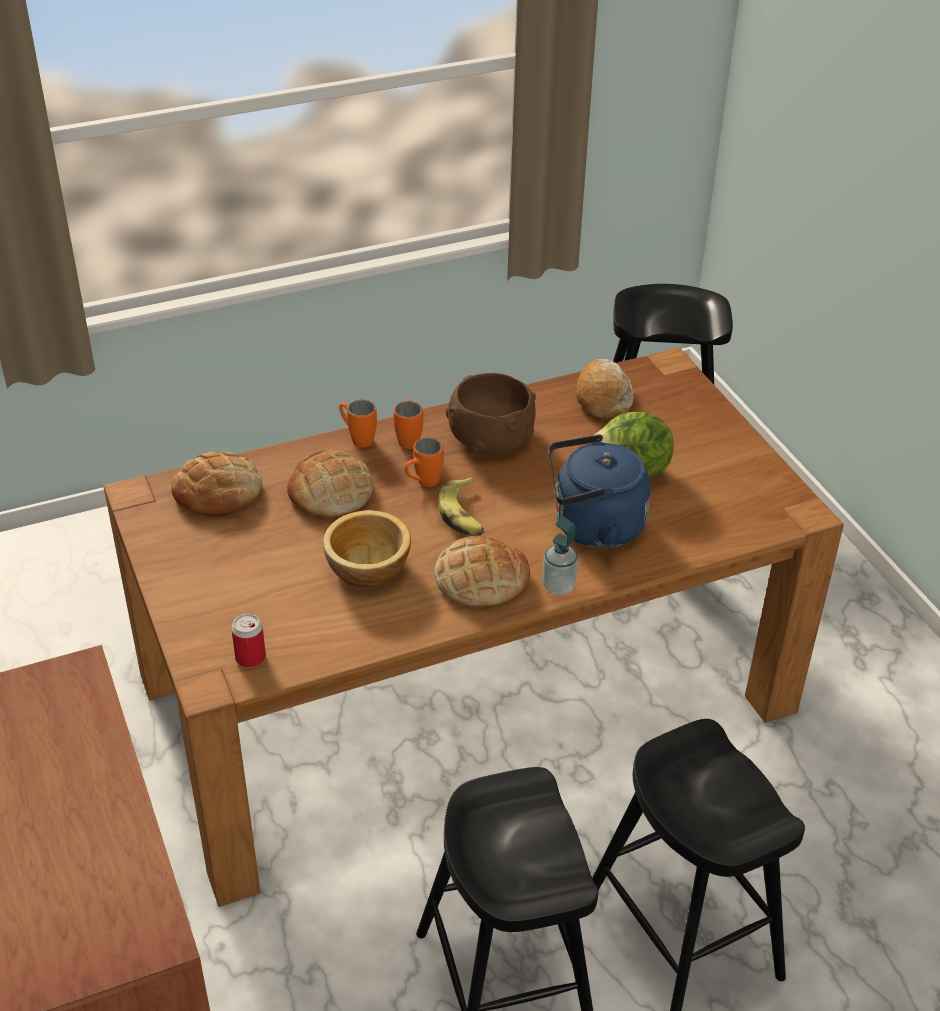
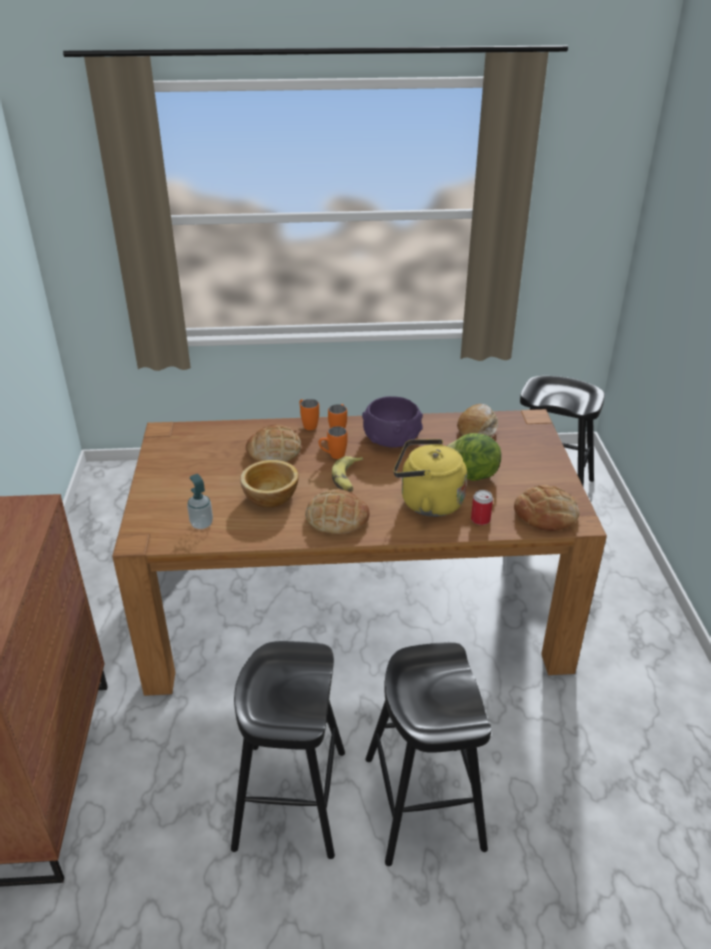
camera: 20 degrees right, 5 degrees down
bread [171,451,262,516] -> bread moved to [514,485,580,531]
can [231,614,266,668] -> can moved to [471,490,493,525]
brown bowl [446,373,536,453] -> purple bowl [362,396,423,448]
soap dispenser [542,516,578,595] -> soap dispenser moved to [187,474,213,529]
blue kettle [549,434,651,549] -> yellow kettle [394,439,467,517]

